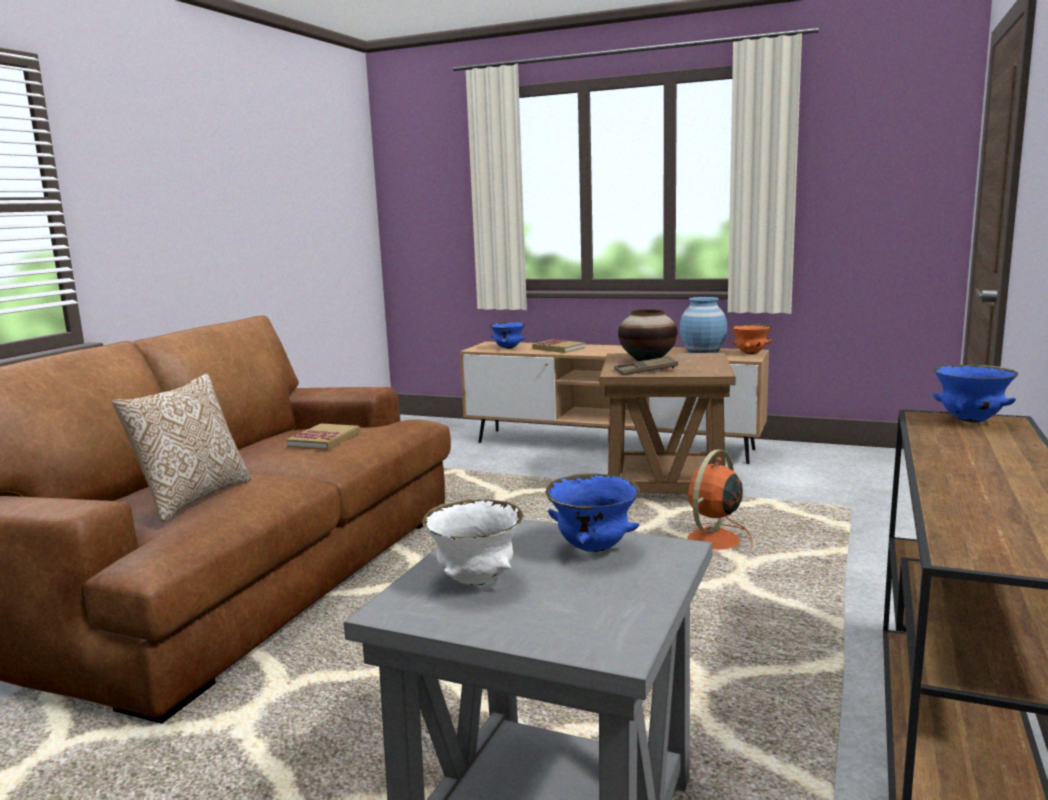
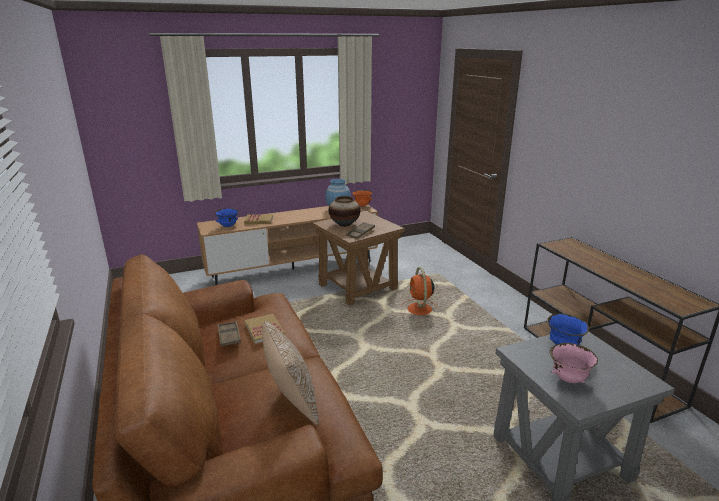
camera: 45 degrees left, 10 degrees up
white bowl [422,499,523,585] -> pink bowl [550,343,598,383]
blue bowl [933,365,1018,423] -> none
none -> brown tray [218,321,241,347]

